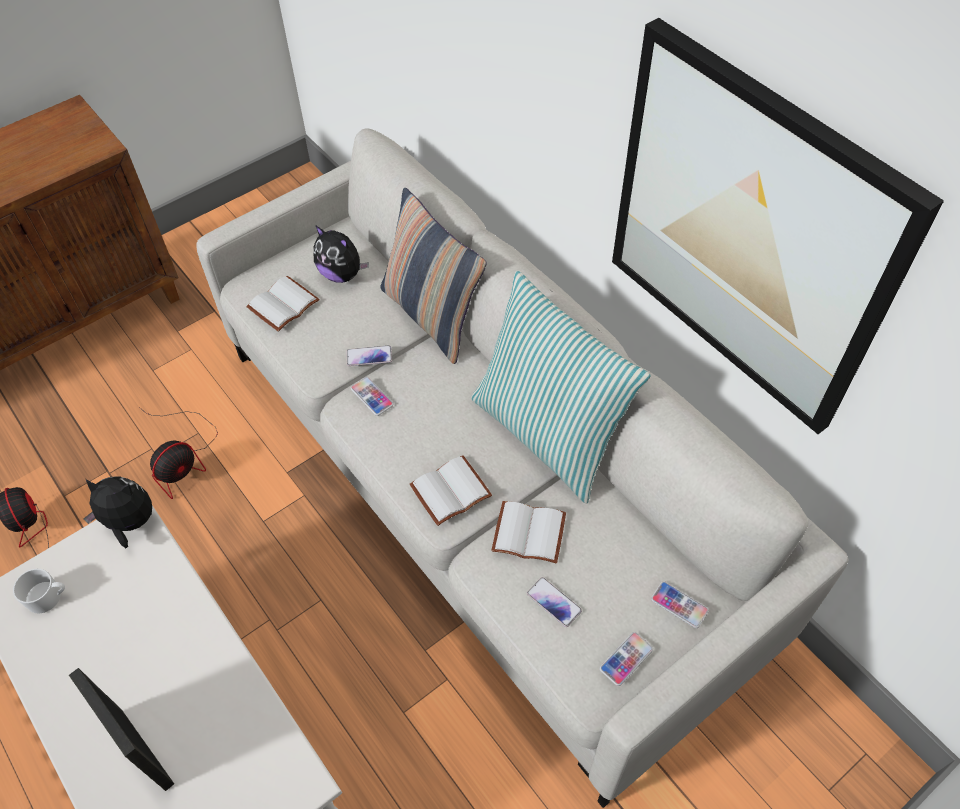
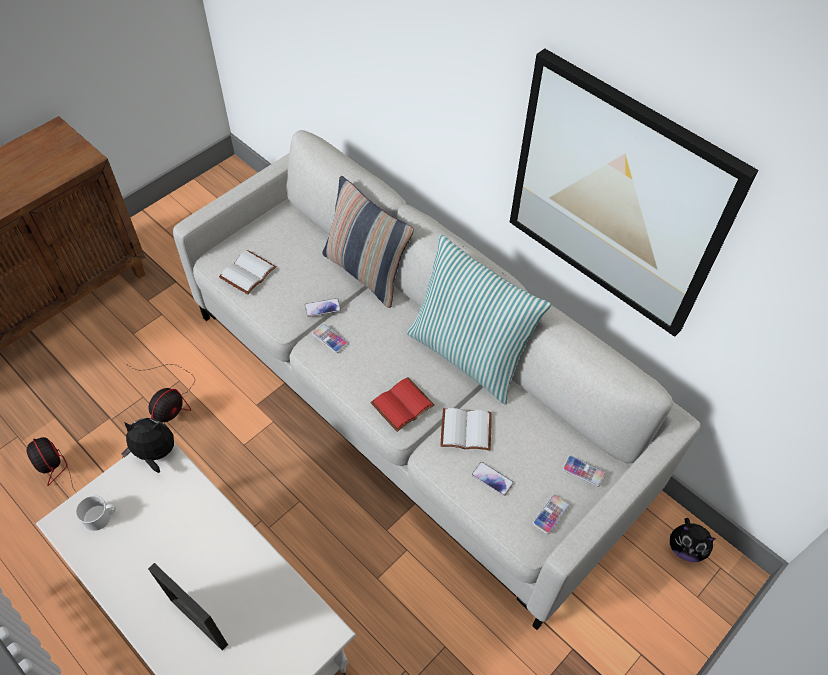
camera: 10 degrees left, 0 degrees up
plush toy [314,225,369,283] -> plush toy moved to [670,518,715,562]
white book [409,455,492,526] -> red book [371,377,434,432]

